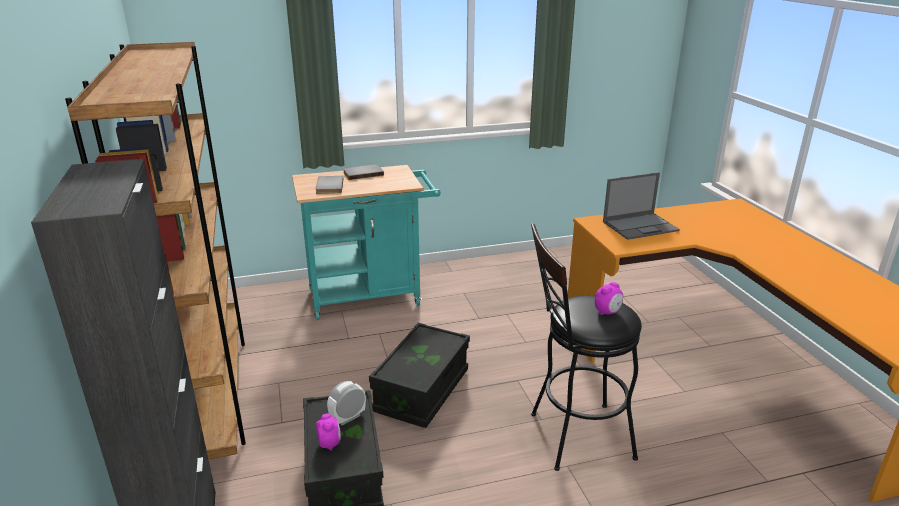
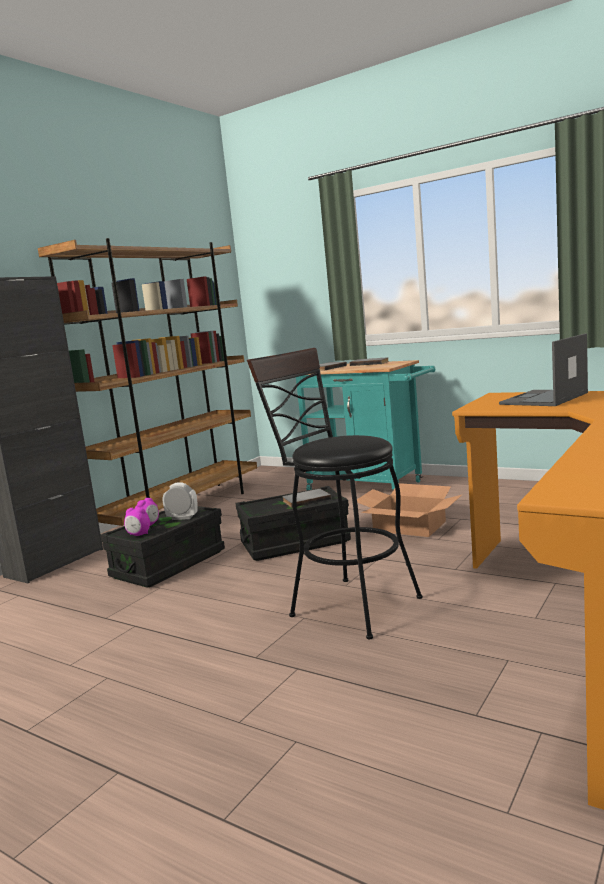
camera: 50 degrees right, 15 degrees down
alarm clock [595,282,623,315] -> alarm clock moved to [124,507,150,536]
laptop [603,172,680,240] -> laptop turned 105 degrees clockwise [499,333,588,406]
none -> grey book [282,489,331,508]
none -> cardboard box [357,483,462,537]

